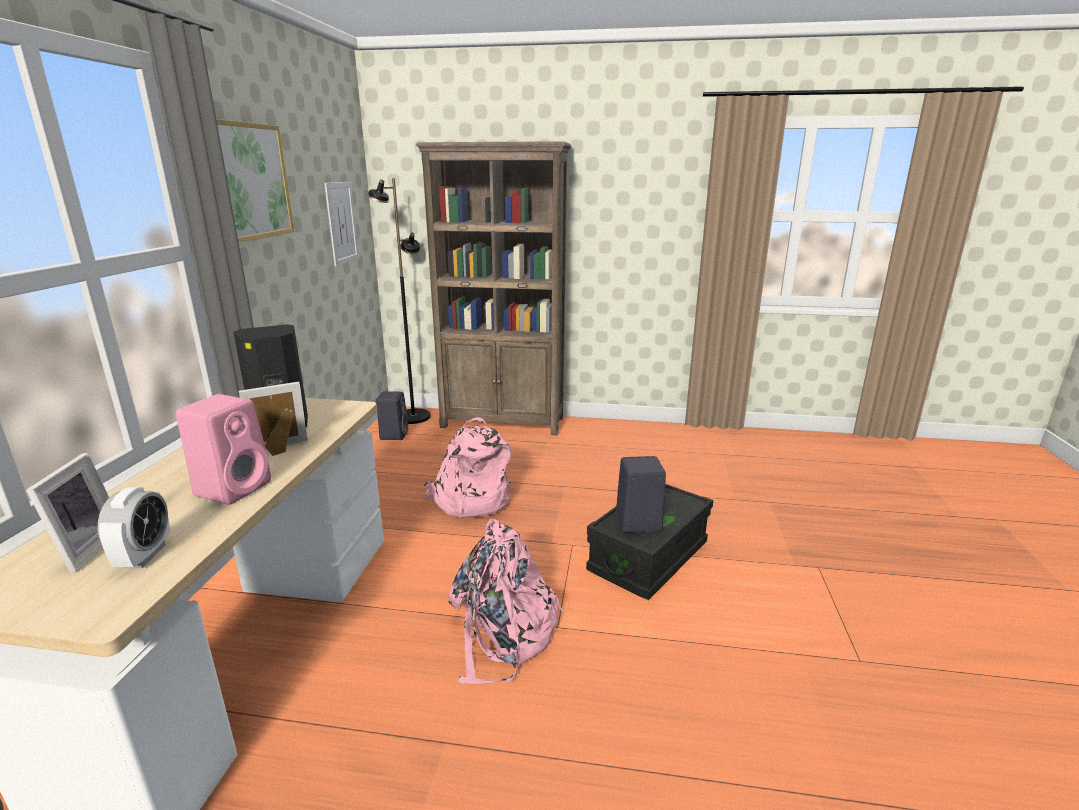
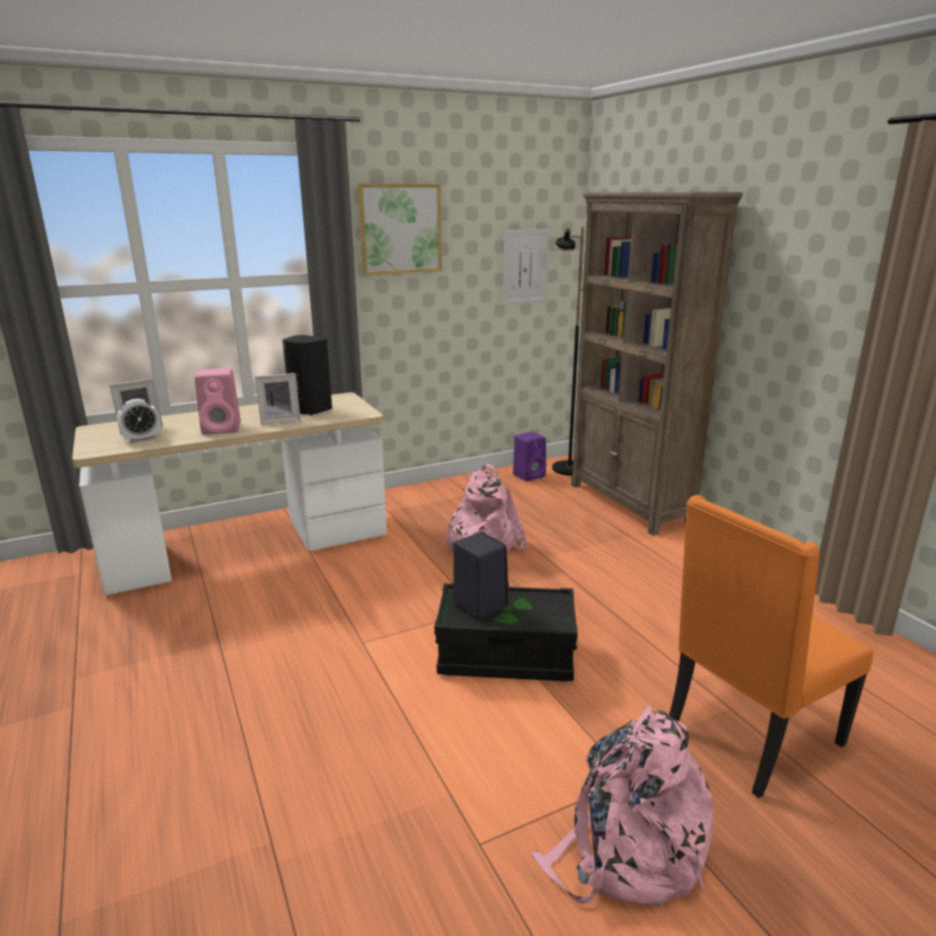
camera: 55 degrees right, 0 degrees up
picture frame [239,382,308,456] -> picture frame turned 135 degrees clockwise [255,373,301,425]
black speaker [376,392,408,440] -> purple speaker [513,432,546,481]
pink backpack [448,519,565,684] -> pink backpack moved to [531,705,714,906]
none -> orange chair [669,495,873,798]

